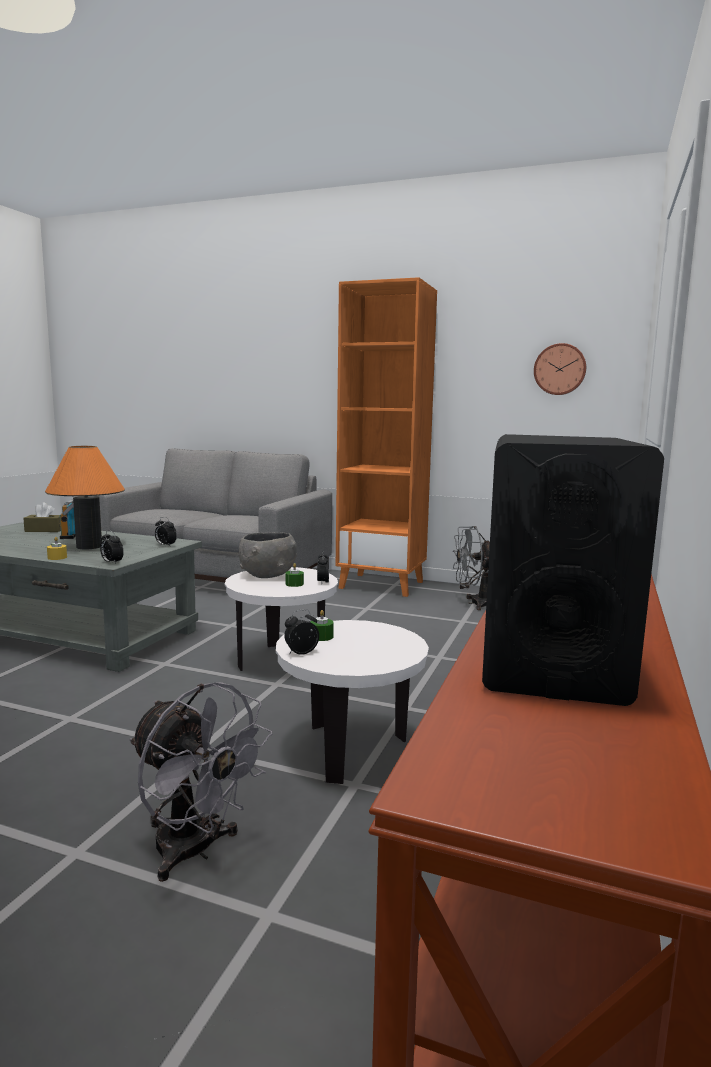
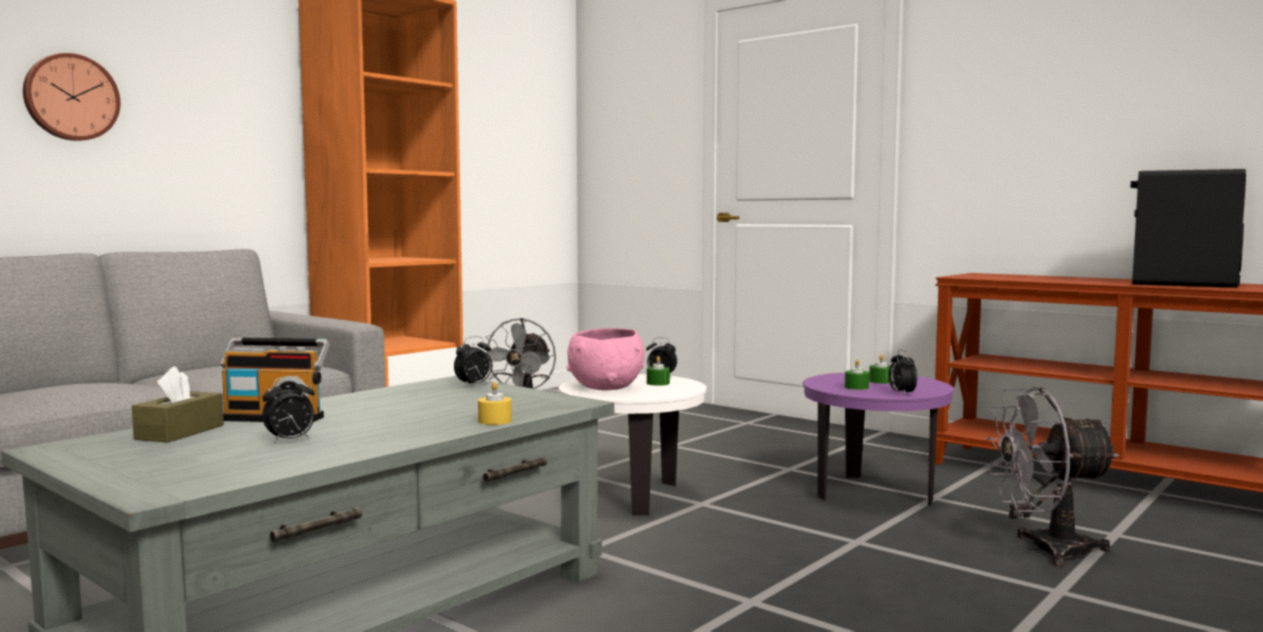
camera: 70 degrees left, 5 degrees down
orange table lamp [45,446,125,549] -> none
alarm clock [100,530,124,564] -> alarm clock moved to [262,376,315,443]
grey fan [130,682,272,882] -> grey fan turned 150 degrees counterclockwise [985,387,1119,566]
grey bowl [239,532,297,578] -> pink bowl [566,328,644,390]
white side table [276,620,429,784] -> purple side table [803,373,954,505]
wall clock [534,343,586,395] -> wall clock moved to [23,53,120,141]
none -> green candle [869,354,890,383]

